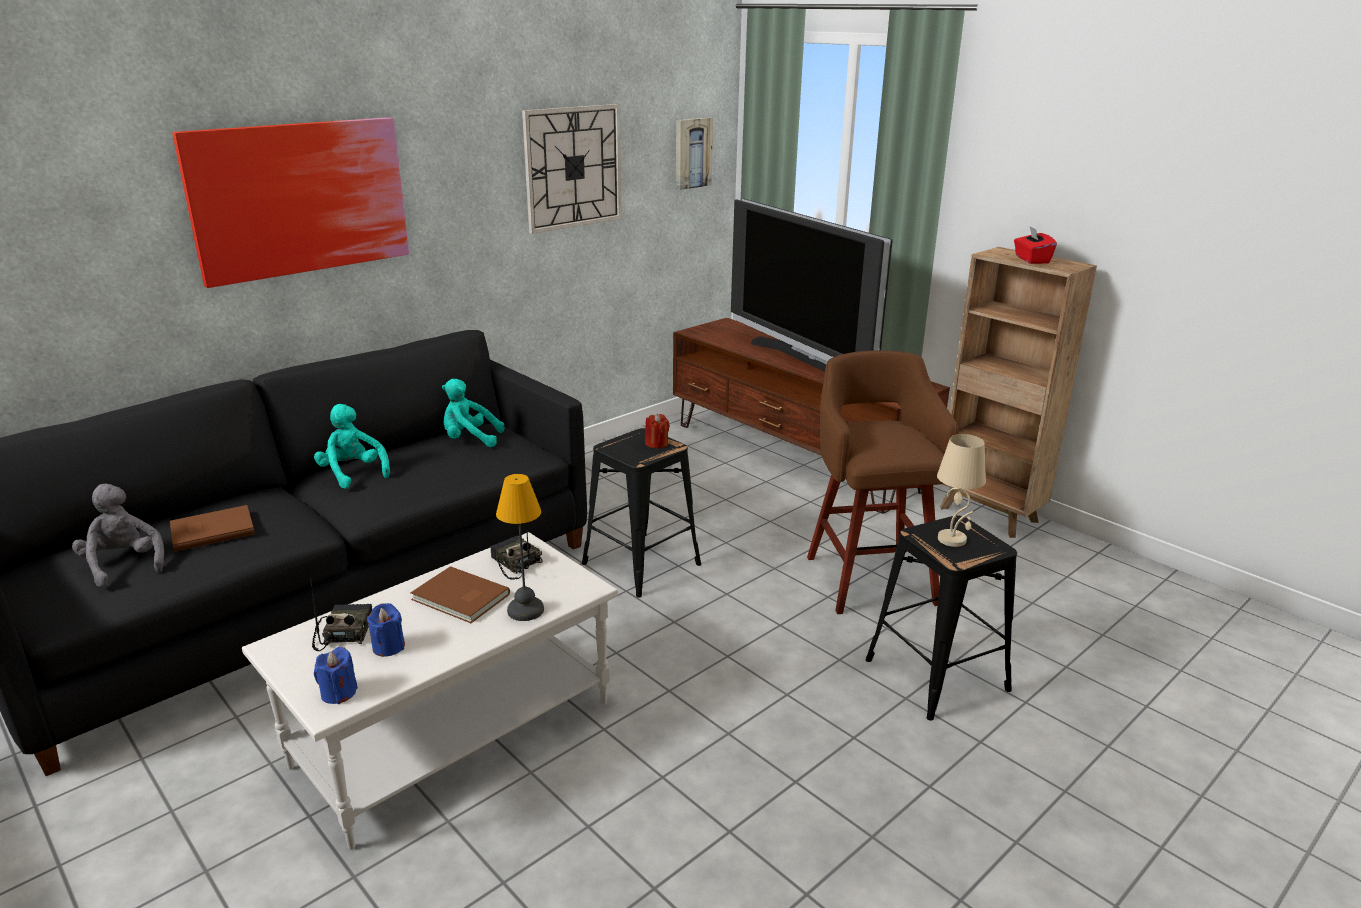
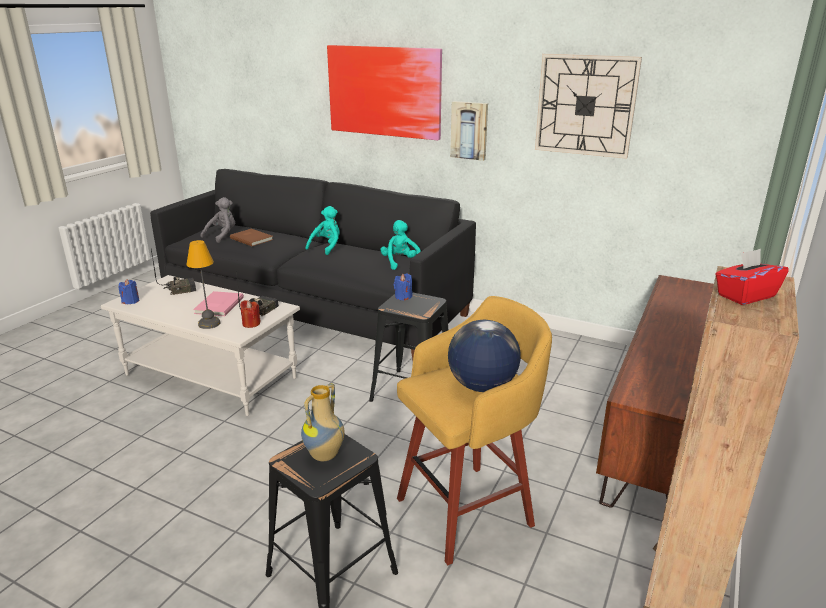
camera: 70 degrees right, 0 degrees up
blue candle [367,603,405,657] -> blue candle moved to [394,273,412,301]
brown book [410,566,510,623] -> pink book [193,291,244,316]
red candle [645,414,670,448] -> red candle moved to [240,300,261,328]
picture [676,117,713,190] -> picture moved to [450,101,488,161]
television [731,199,892,372] -> none
brown stool [807,350,959,614] -> yellow stool [397,296,552,565]
beige table lamp [937,434,986,547] -> vase [301,383,345,461]
none -> globe [448,320,521,392]

